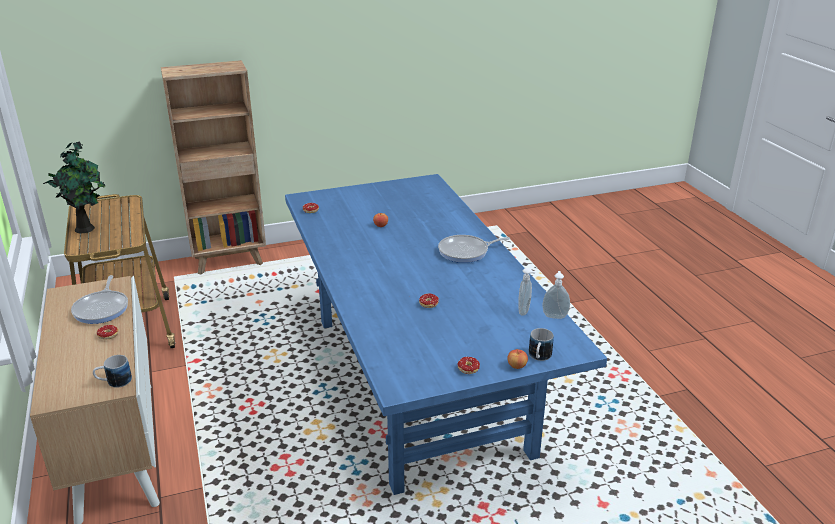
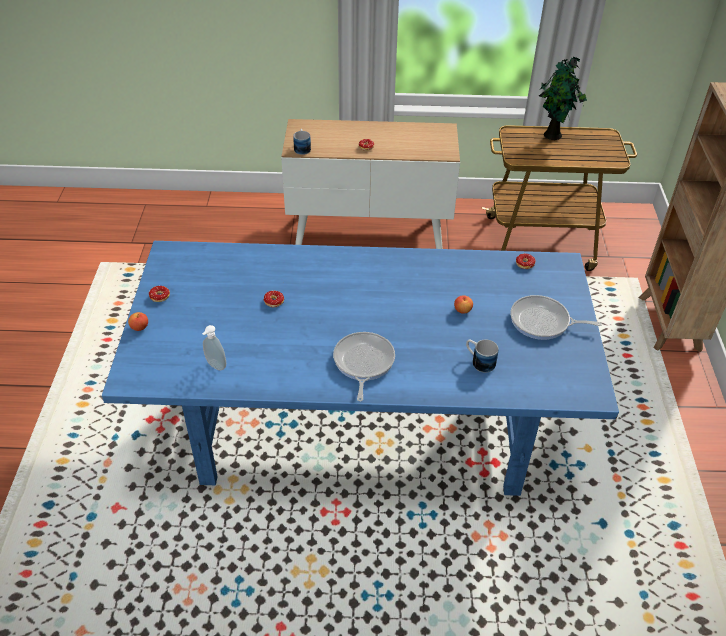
camera: 110 degrees right, 15 degrees up
frying pan [71,275,128,324] -> frying pan moved to [510,295,602,340]
mug [529,328,554,361] -> mug moved to [466,339,498,372]
soap dispenser [542,271,570,319] -> none

